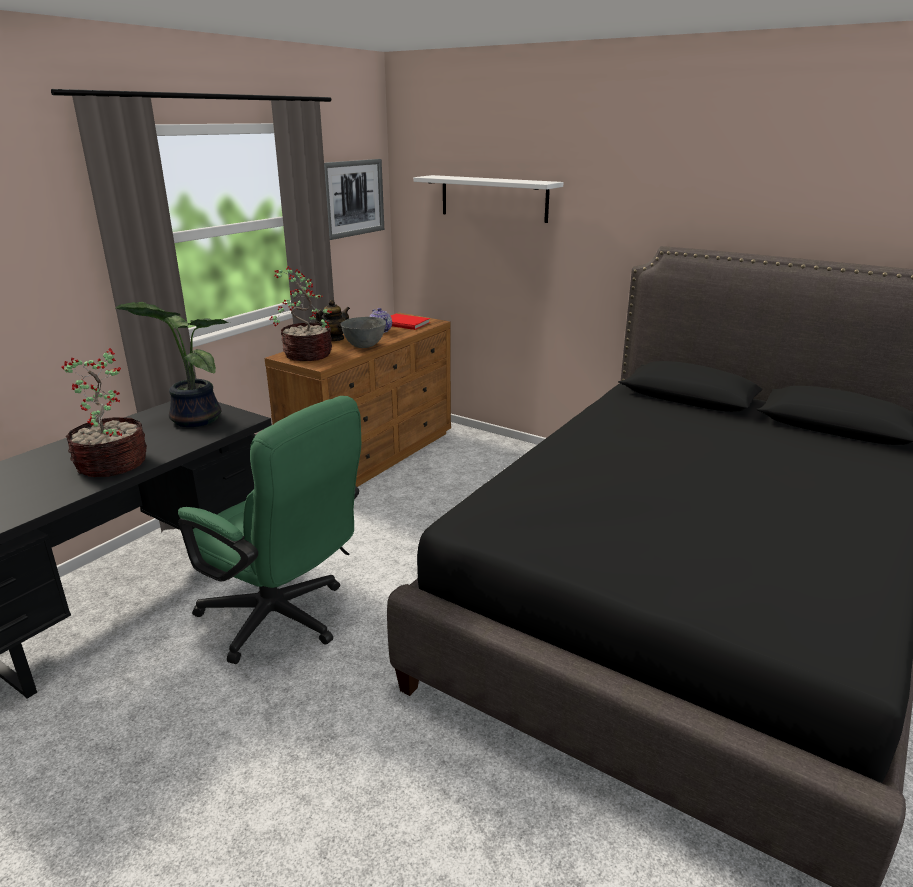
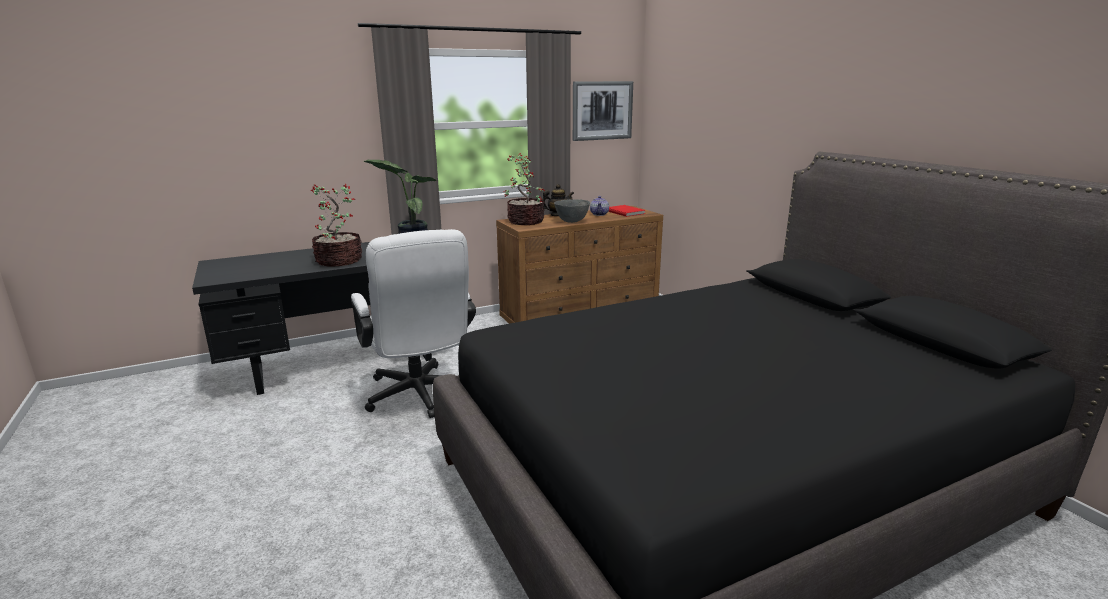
camera: 30 degrees right, 5 degrees down
green office chair [178,396,361,664] -> white office chair [351,229,476,418]
white shelf [413,175,564,223] -> none

